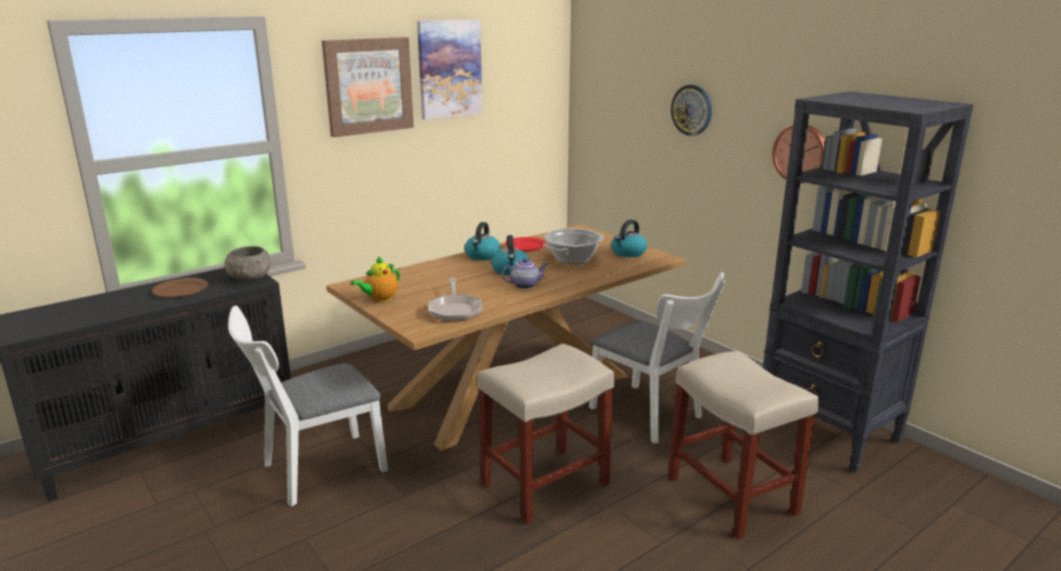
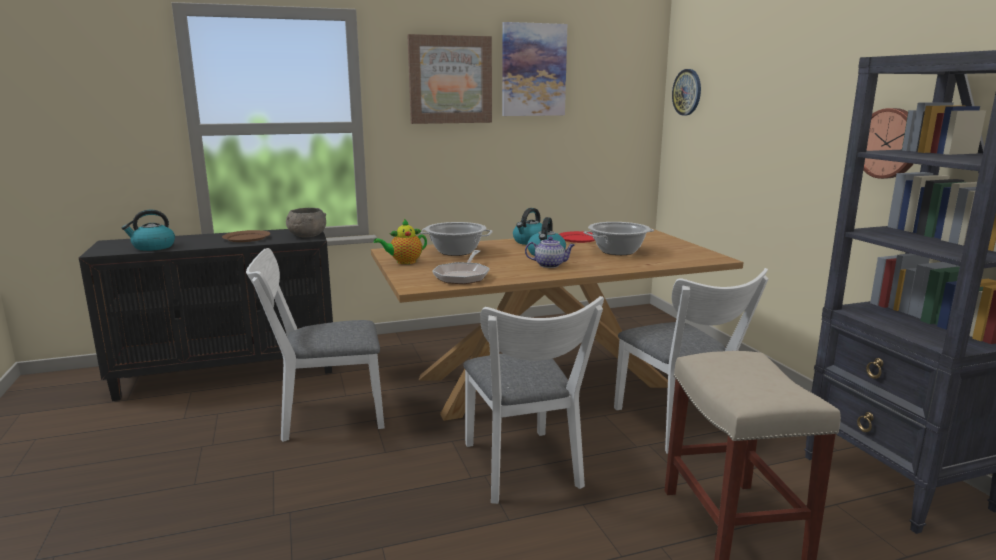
camera: 20 degrees right, 5 degrees down
beige stool [477,344,614,524] -> white chair [463,296,604,504]
kettle [611,219,647,257] -> kettle moved to [122,210,175,251]
wall clock [671,85,712,136] -> wall clock moved to [672,69,701,116]
none -> cooking pot [420,222,493,256]

